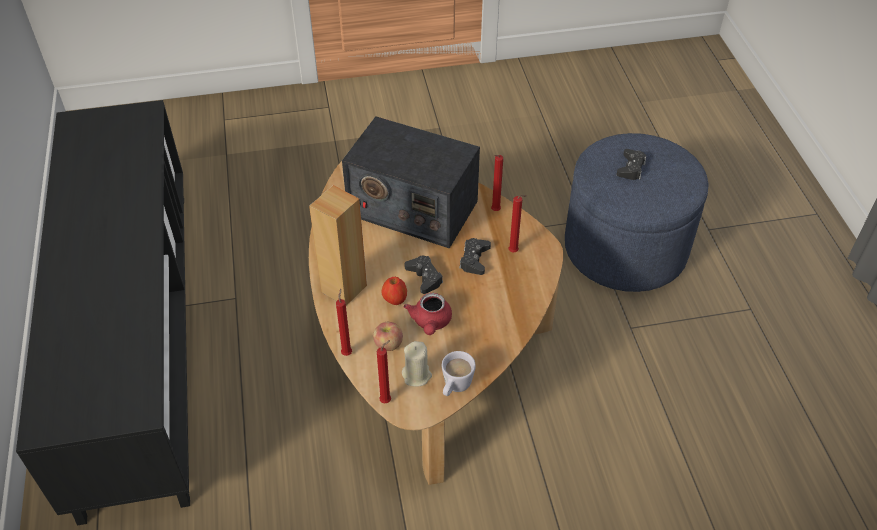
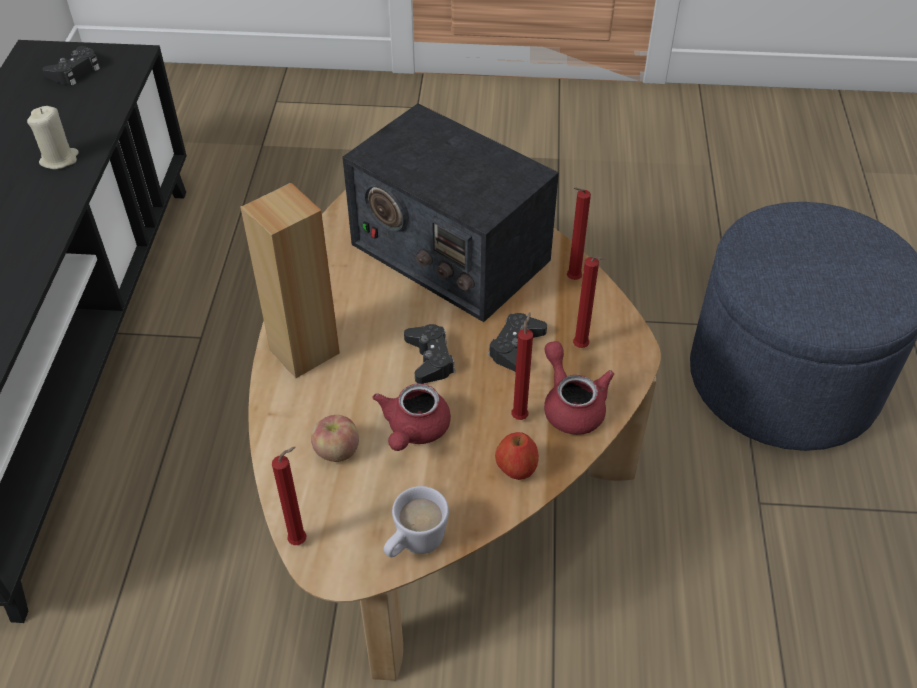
camera: 15 degrees right, 0 degrees up
red candle [336,289,352,356] -> red candle moved to [511,313,533,420]
apple [382,277,407,305] -> apple moved to [495,432,539,480]
beige candle [402,341,432,386] -> beige candle moved to [27,106,79,169]
black game controller [617,149,646,180] -> black game controller moved to [43,46,100,86]
none -> red teapot [544,341,614,435]

